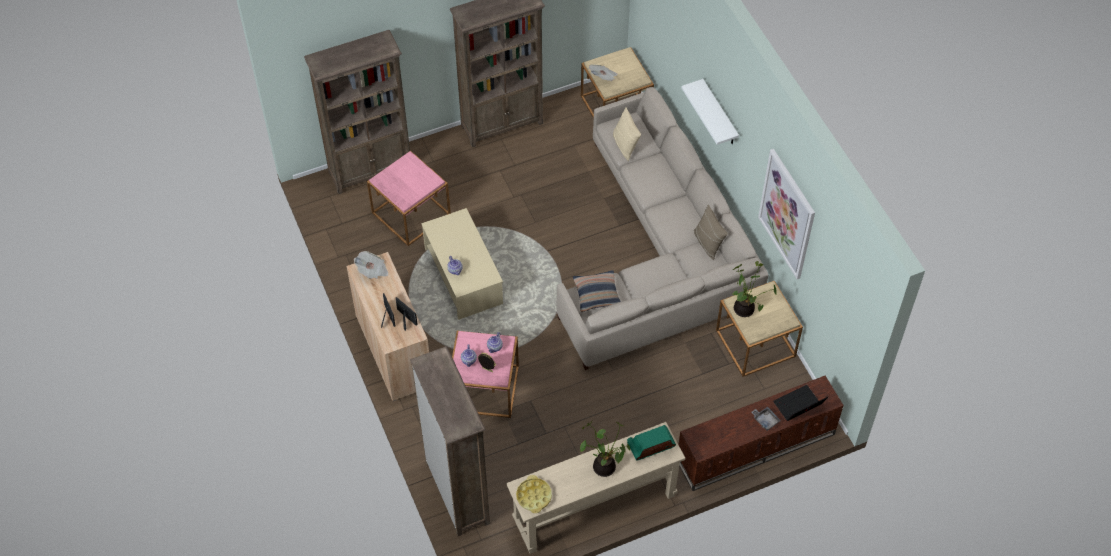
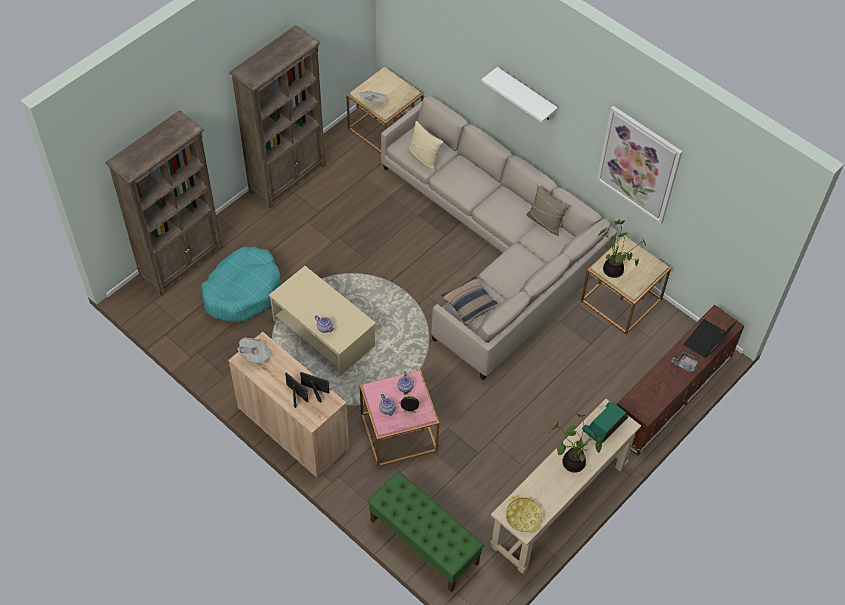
camera: 25 degrees left, 0 degrees up
pink side table [367,151,451,246] -> turquoise dog bed [201,247,281,322]
brown bookcase [410,346,490,536] -> green bench [367,471,484,592]

